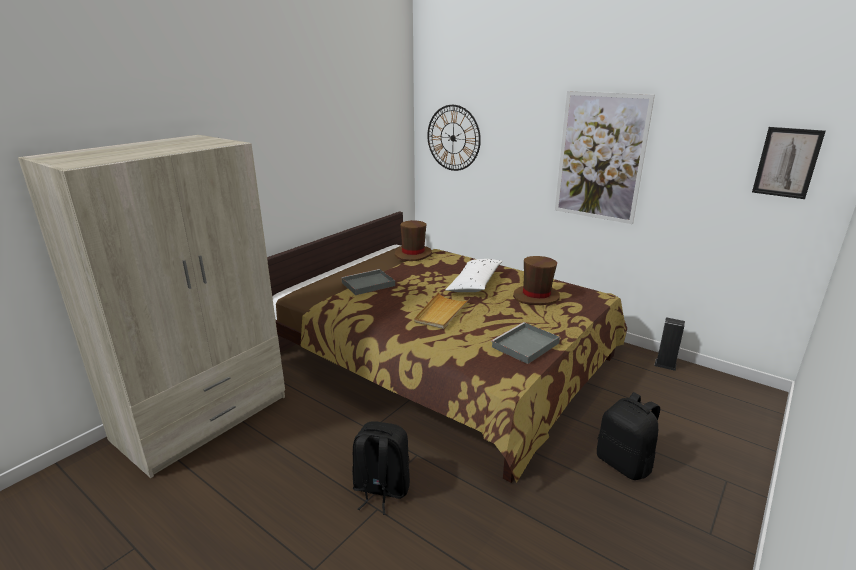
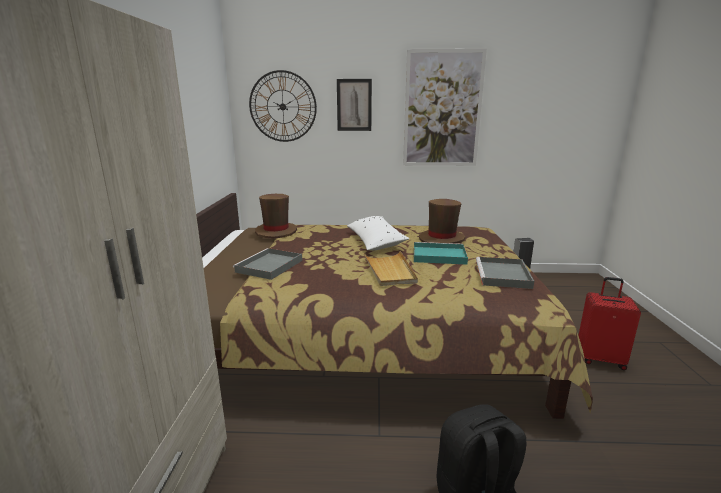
camera: 35 degrees left, 5 degrees down
black backpack [597,392,660,480] -> red suitcase [578,277,641,370]
picture [752,127,826,199] -> picture moved to [337,79,372,131]
none -> turquoise tray [414,242,468,265]

